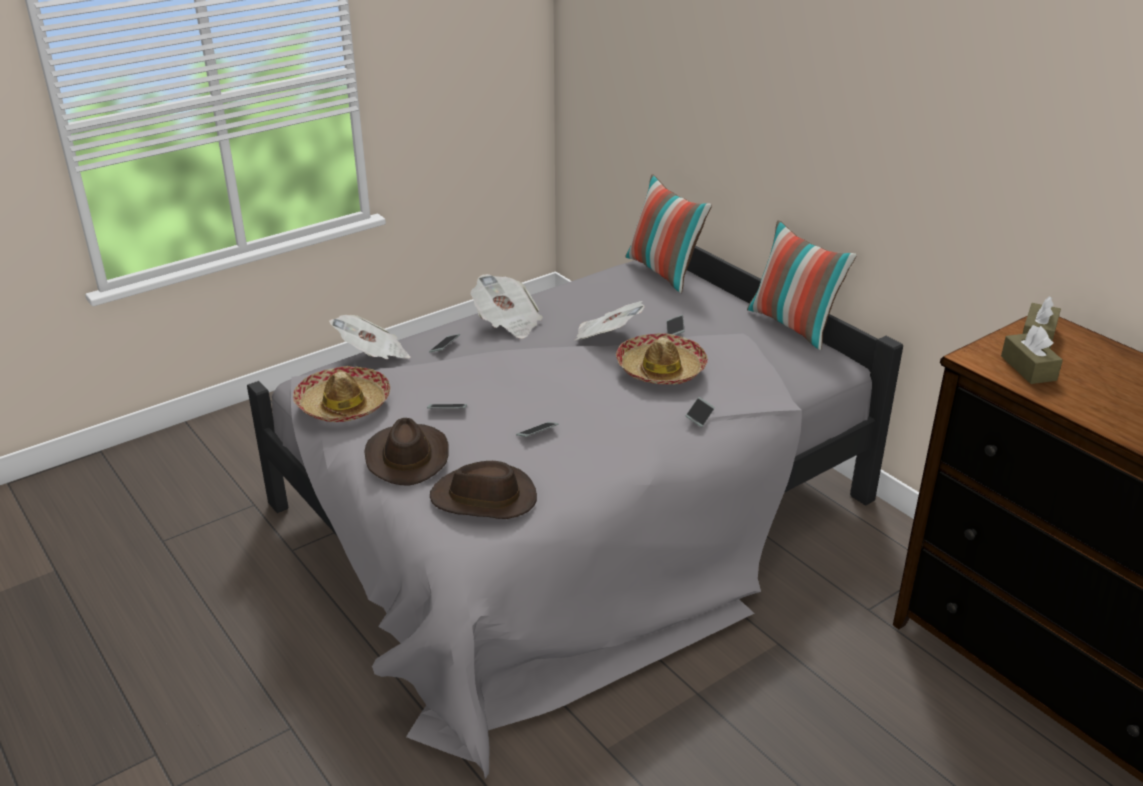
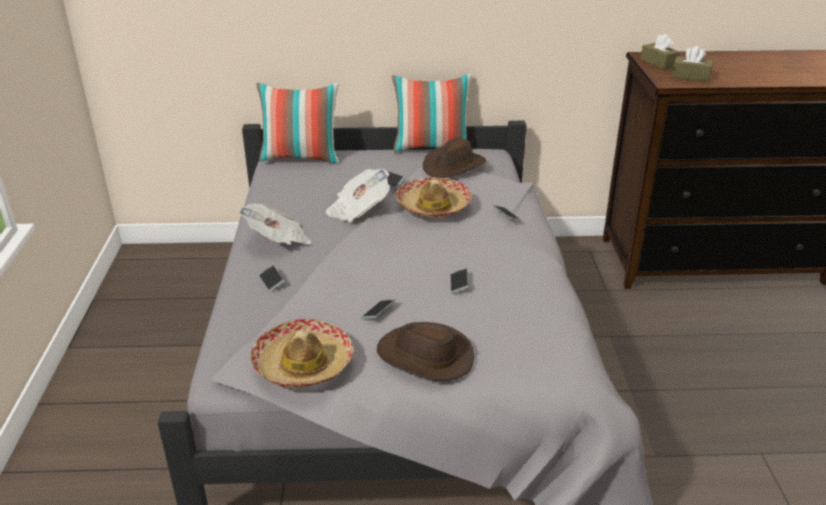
camera: 55 degrees left, 0 degrees up
newspaper [329,315,411,359] -> none
brown hat [430,461,537,519] -> brown hat moved to [423,138,486,178]

